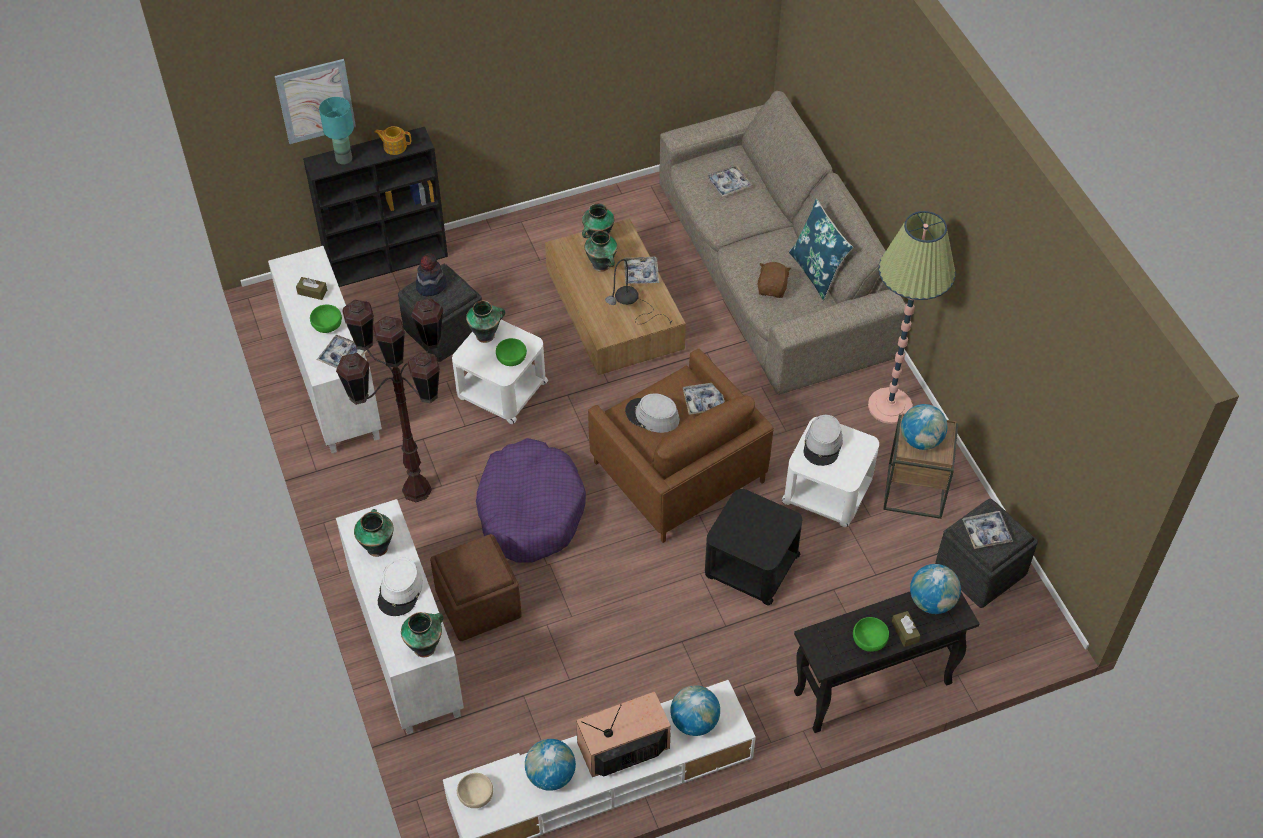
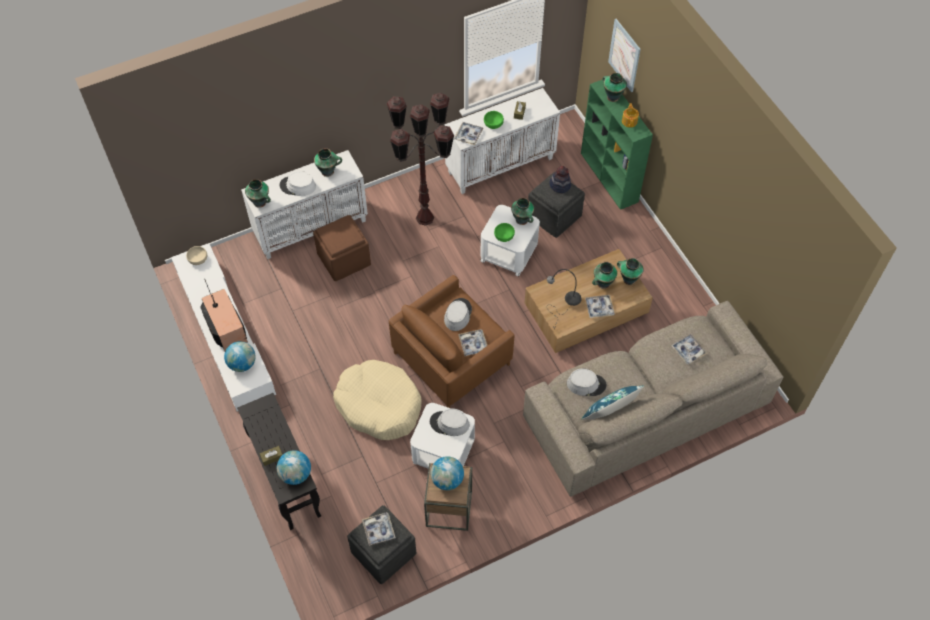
camera: 85 degrees right, 5 degrees up
black bookcase [303,127,448,287] -> green bookcase [581,79,653,210]
turquoise table lamp [319,97,354,164] -> vase [603,73,627,102]
purple dog bed [476,438,586,563] -> none
globe [525,739,576,791] -> none
black side table [705,489,802,605] -> beige dog bed [333,360,422,440]
brown plush toy [758,262,791,298] -> grey hat [567,369,607,396]
green bowl [853,617,889,652] -> none
floor lamp [868,211,955,424] -> none

